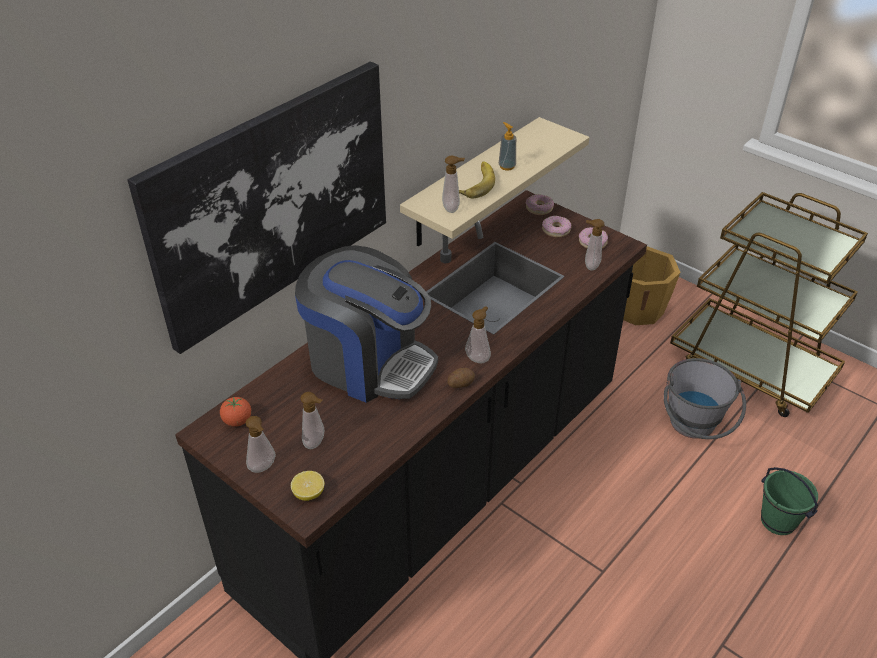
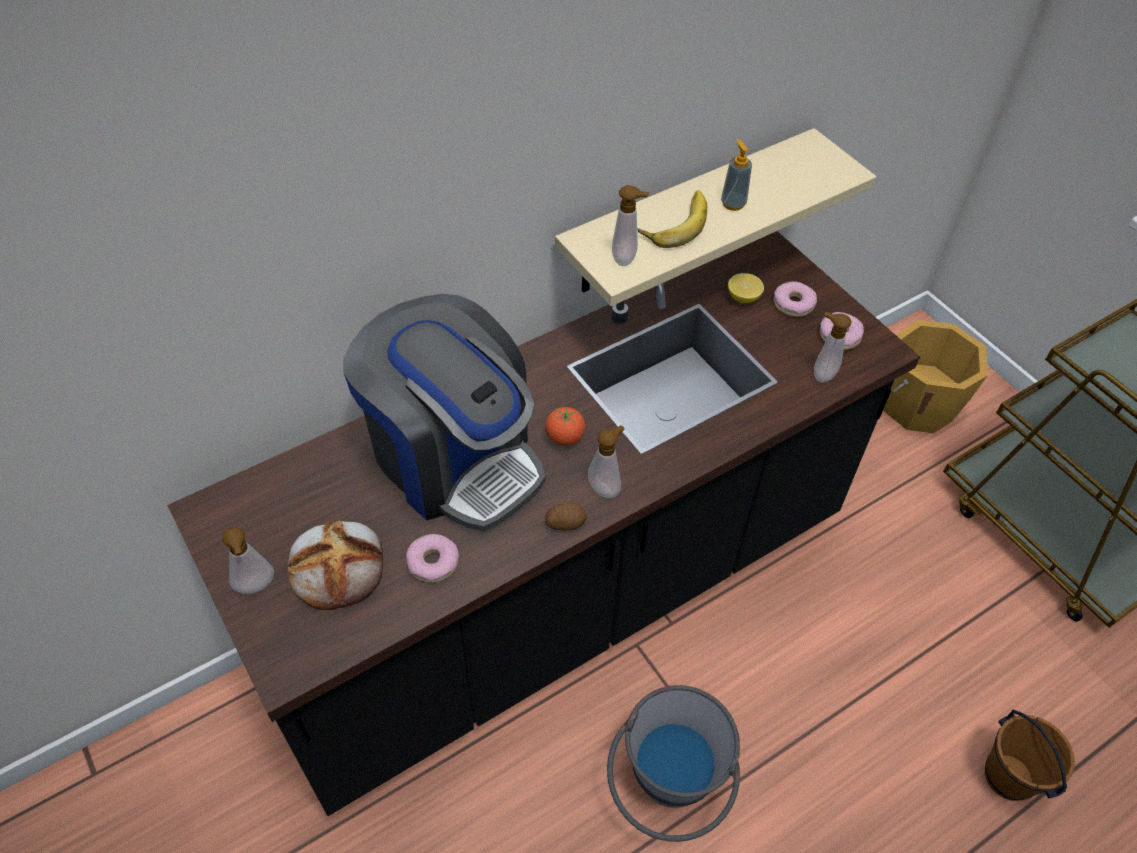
camera: 15 degrees right, 10 degrees up
picture [127,62,386,354] -> none
tomato [220,397,251,427] -> tomato moved to [545,407,585,446]
lemon [291,471,325,501] -> lemon moved to [728,273,764,303]
soap dispenser [300,392,324,449] -> bread [288,521,383,610]
donut [526,194,554,215] -> donut moved to [406,534,459,583]
grey bucket [664,358,746,439] -> grey bucket moved to [607,685,740,842]
green bucket [761,467,818,535] -> brown bucket [985,710,1075,801]

